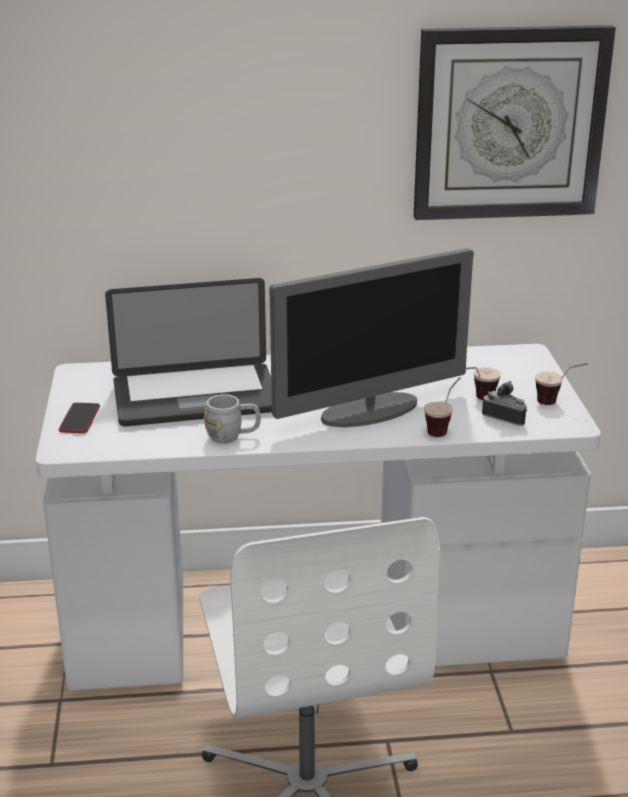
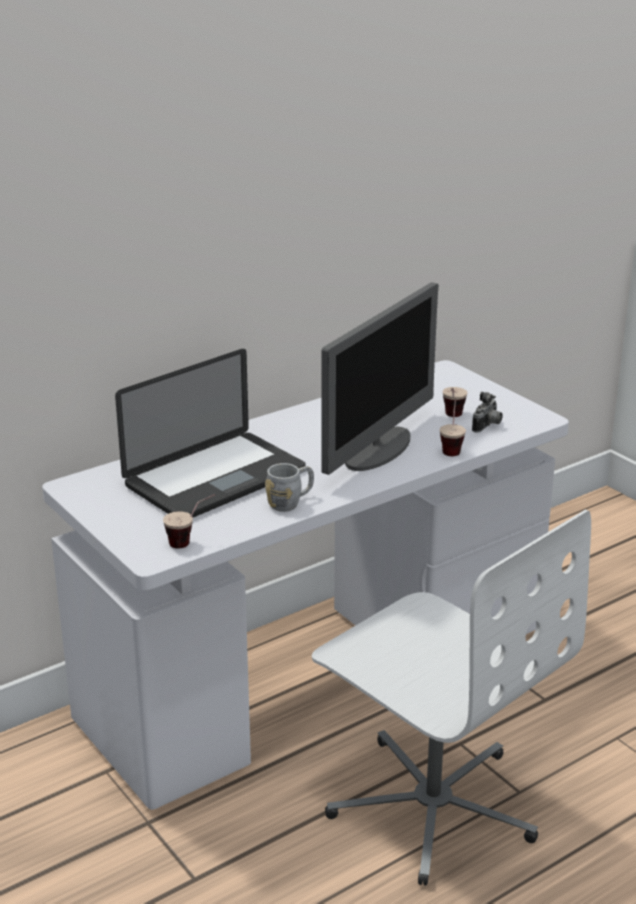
camera: 30 degrees left, 0 degrees up
phone [59,403,100,433] -> none
wall clock [414,25,616,220] -> none
camera [482,381,528,426] -> camera turned 120 degrees clockwise [472,392,503,432]
cup [535,363,588,405] -> cup moved to [163,494,215,549]

